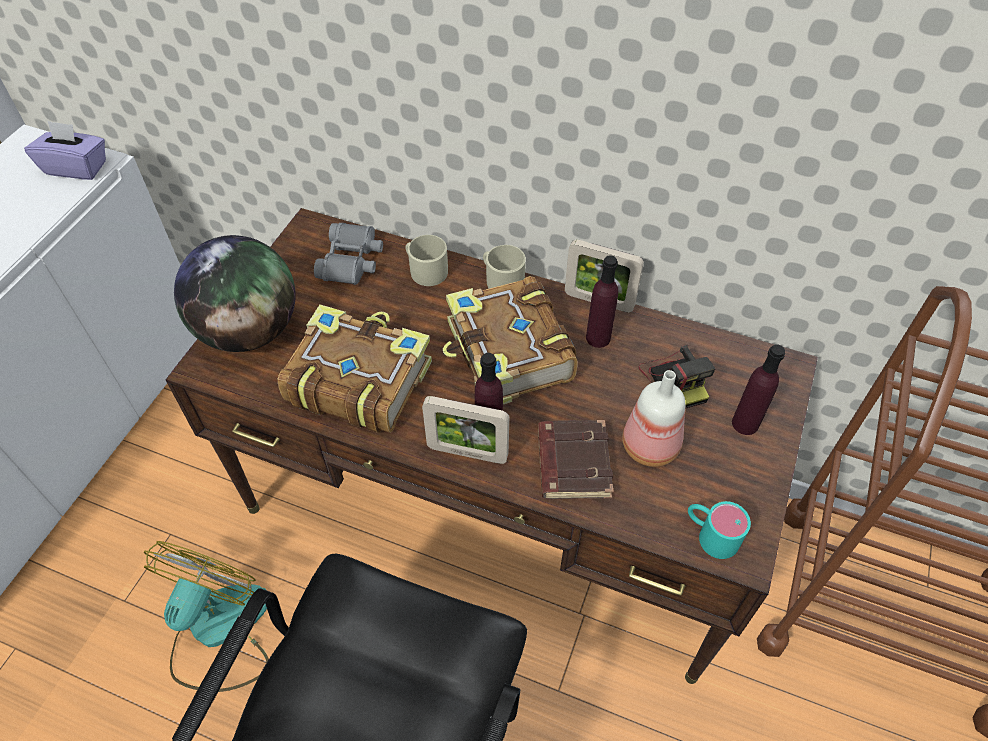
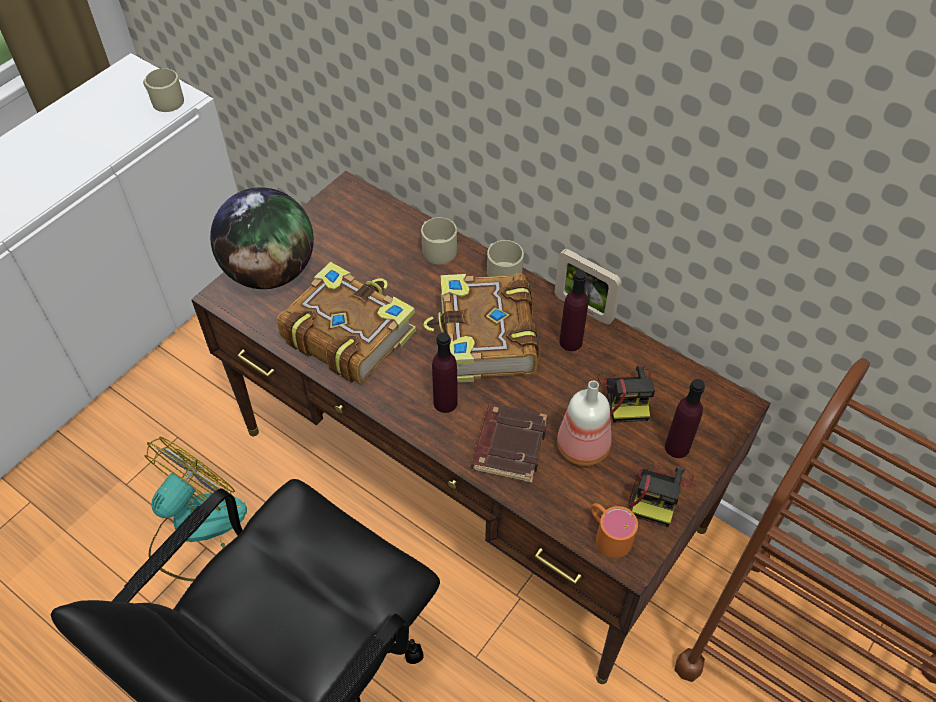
camera: 15 degrees right, 0 degrees up
purple tissue box [24,120,106,180] -> beige mug [143,68,184,112]
grey binoculars [314,223,383,285] -> none
picture frame [422,396,509,464] -> none
turquoise mug [688,501,751,559] -> orange mug [591,503,638,558]
none -> camera [628,461,694,527]

